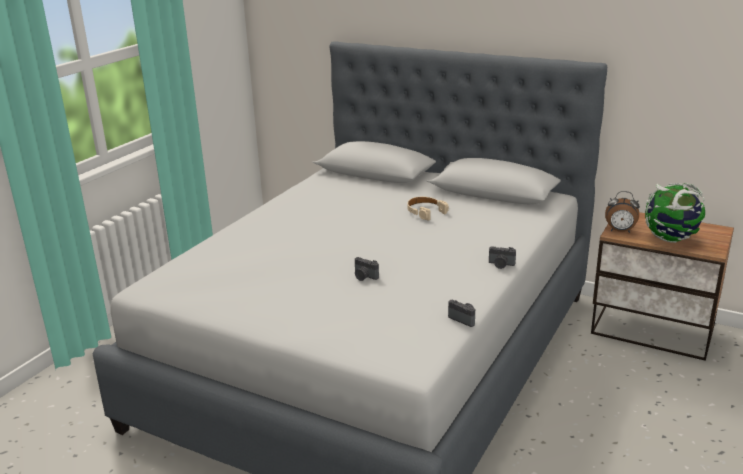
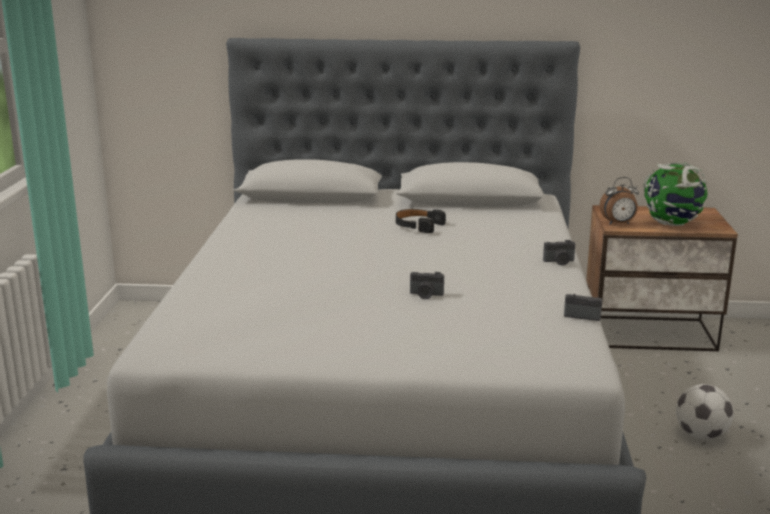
camera: 25 degrees left, 5 degrees down
beige headphones [407,197,449,220] -> black headphones [396,209,446,233]
none -> football [676,384,734,439]

